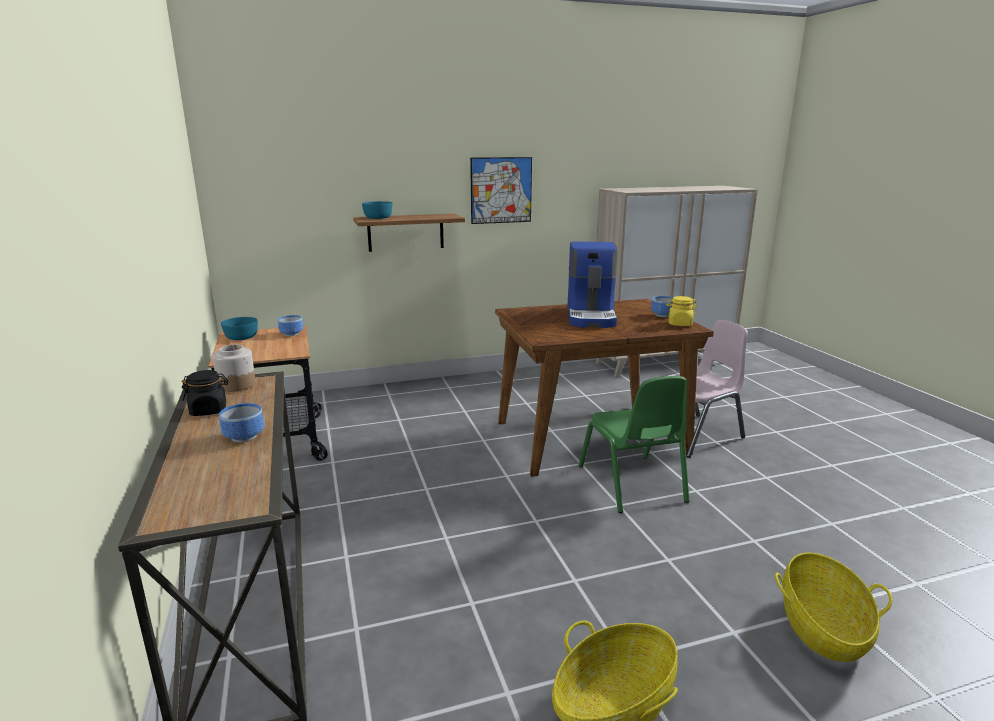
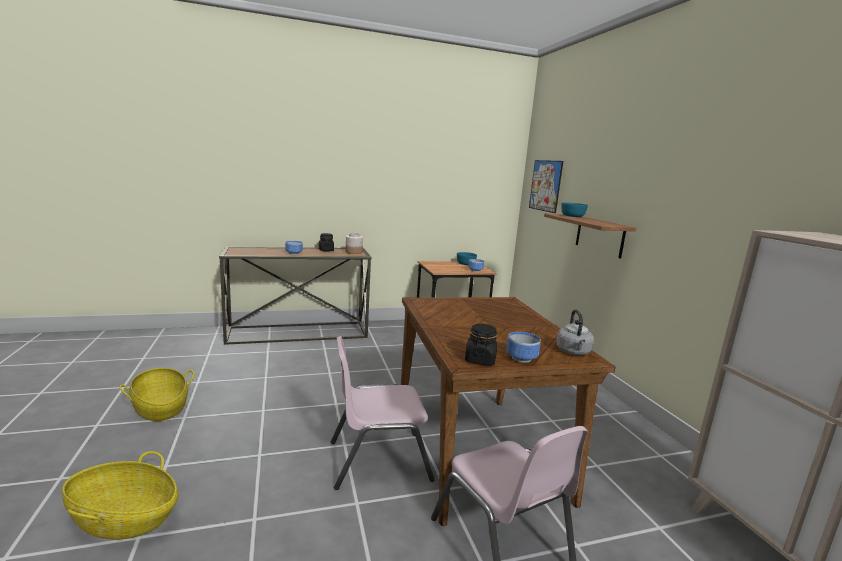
camera: 90 degrees right, 5 degrees down
picture [470,157,532,224] -> picture moved to [529,160,563,213]
coffee machine [568,242,618,328] -> none
green chair [579,376,689,513] -> pink chair [331,336,435,490]
yellow jar [666,296,697,326] -> black jar [465,324,498,366]
none -> grey kettle [556,309,594,355]

